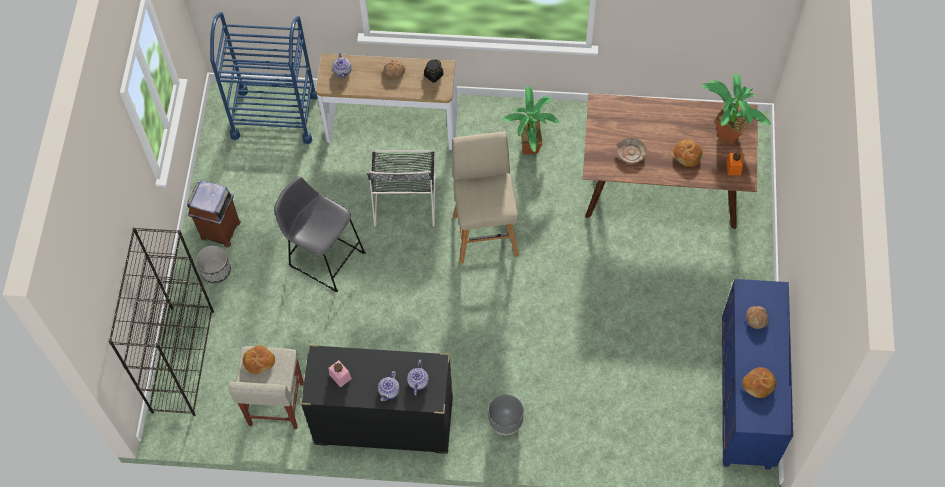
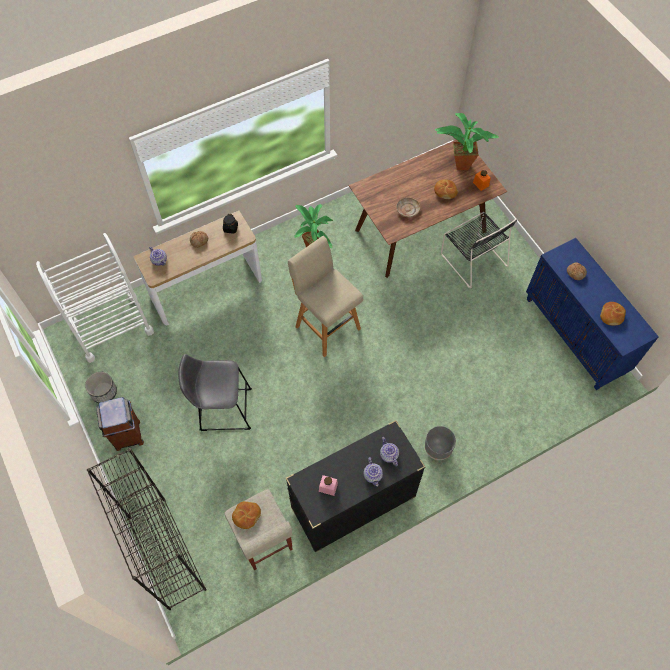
camera: 35 degrees left, 0 degrees up
planter [196,245,231,283] -> planter moved to [85,372,117,403]
blue cart [210,12,318,144] -> white cart [36,233,154,363]
black chair [367,150,436,227] -> black chair moved to [441,212,517,288]

